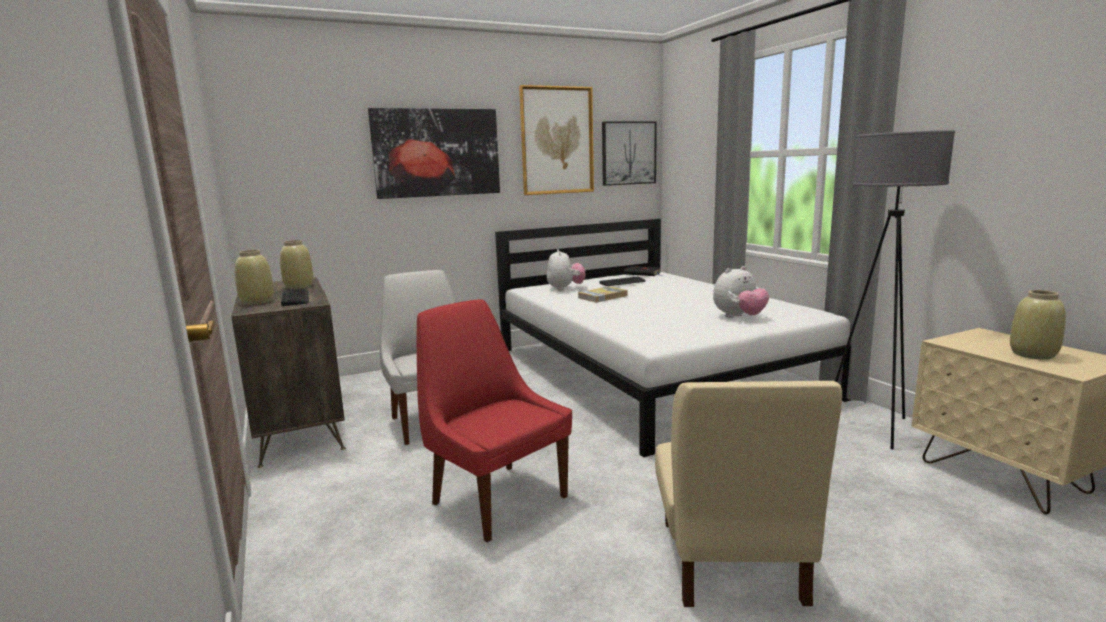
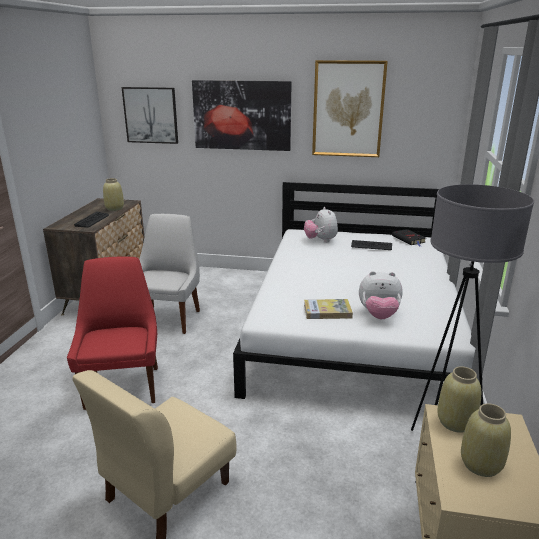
camera: 35 degrees right, 10 degrees up
beige vase [235,250,274,305] -> beige vase moved to [437,366,481,433]
plush toy [547,249,586,291] -> plush toy turned 135 degrees clockwise [304,207,338,242]
book [578,286,628,303] -> book moved to [304,299,353,319]
picture [602,122,657,186] -> picture moved to [122,87,178,144]

